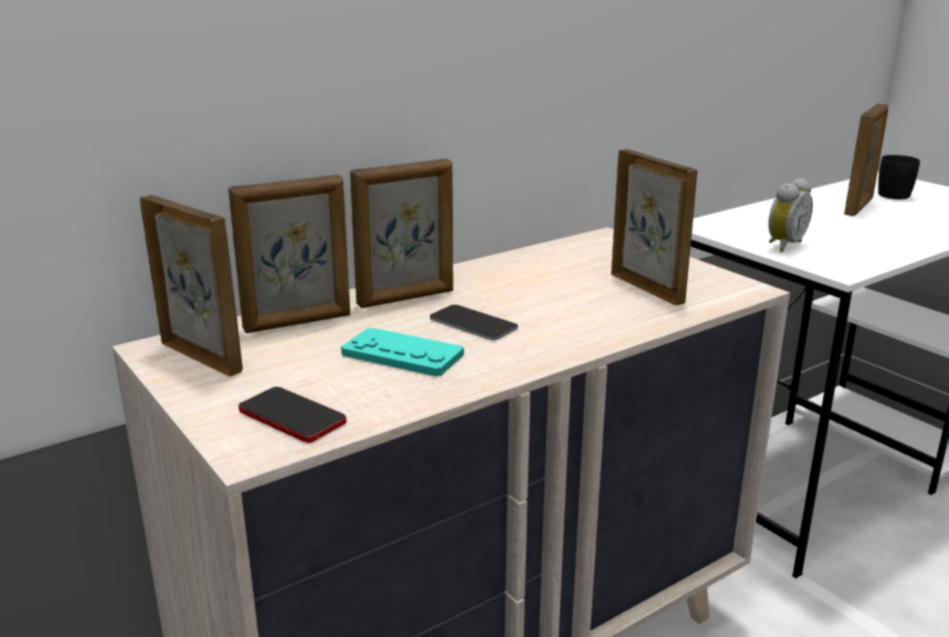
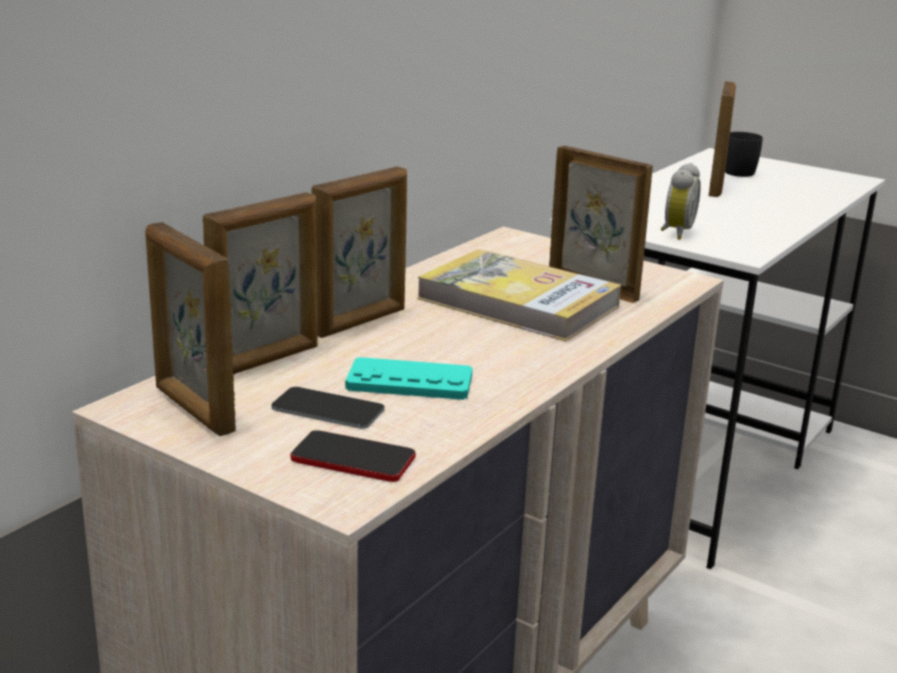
camera: 20 degrees left, 0 degrees up
picture frame [140,195,243,377] -> picture frame turned 150 degrees counterclockwise [145,222,236,436]
phone [430,305,518,340] -> phone moved to [271,387,385,429]
none -> book [417,249,621,341]

